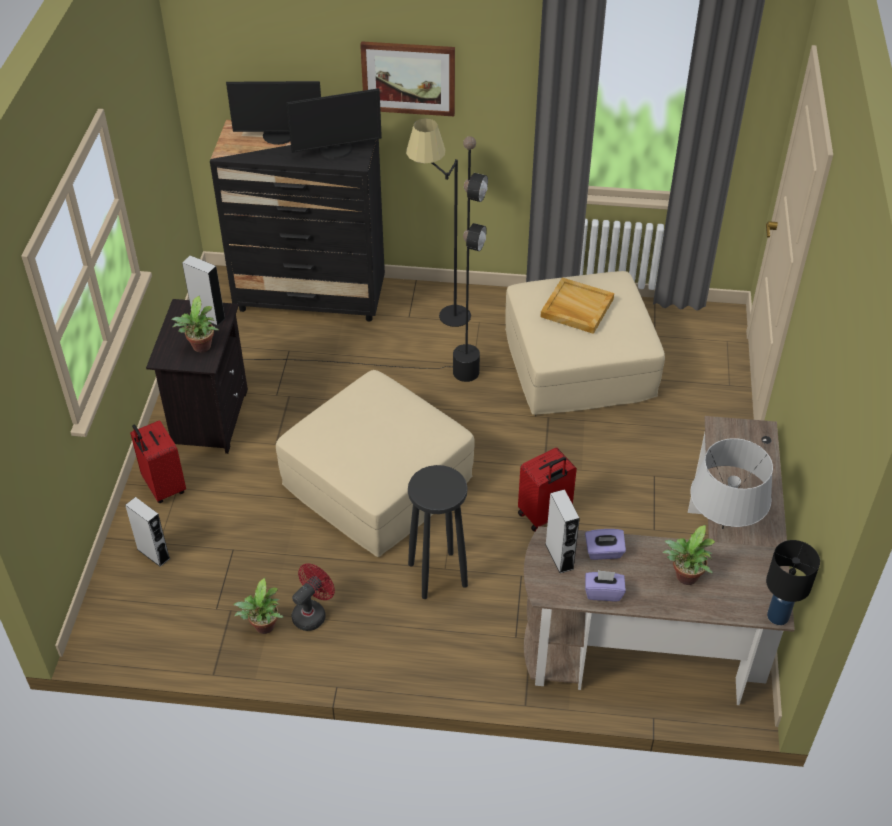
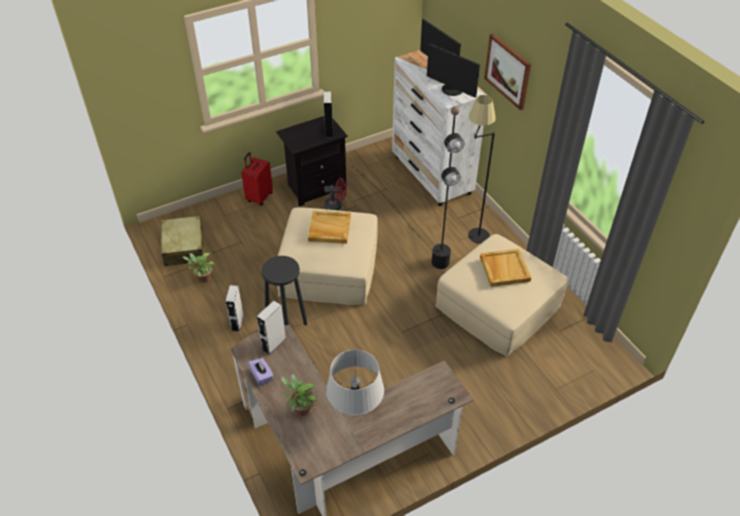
camera: 55 degrees right, 0 degrees up
grey speaker [125,497,170,567] -> grey speaker moved to [225,285,244,332]
potted plant [171,296,219,352] -> none
black dresser [210,120,385,321] -> white dresser [392,50,487,206]
red fan [291,563,335,631] -> red fan moved to [324,178,347,211]
red suitcase [518,447,577,532] -> none
purple tissue box [585,529,626,560] -> none
black table lamp [766,540,820,625] -> none
none -> beige suitcase [161,216,205,266]
none -> beige tray [308,211,351,244]

